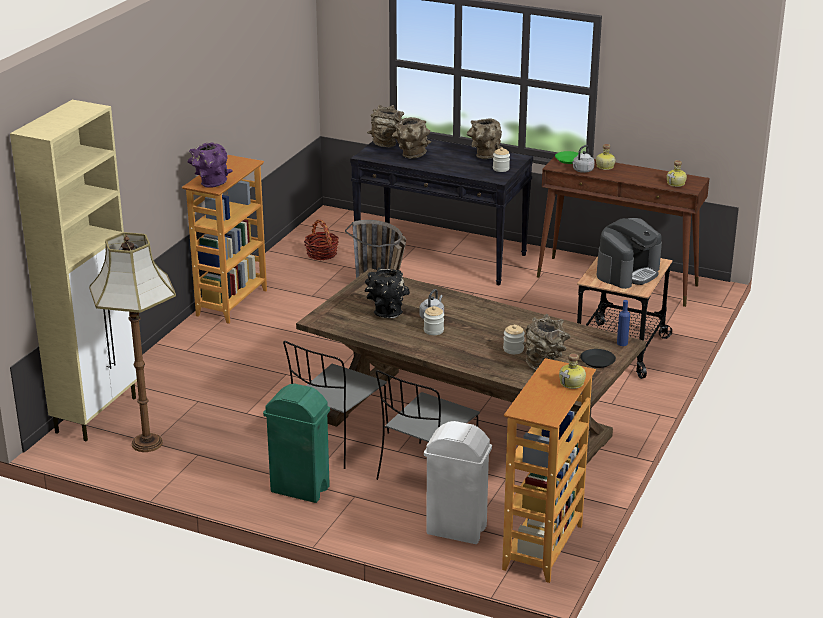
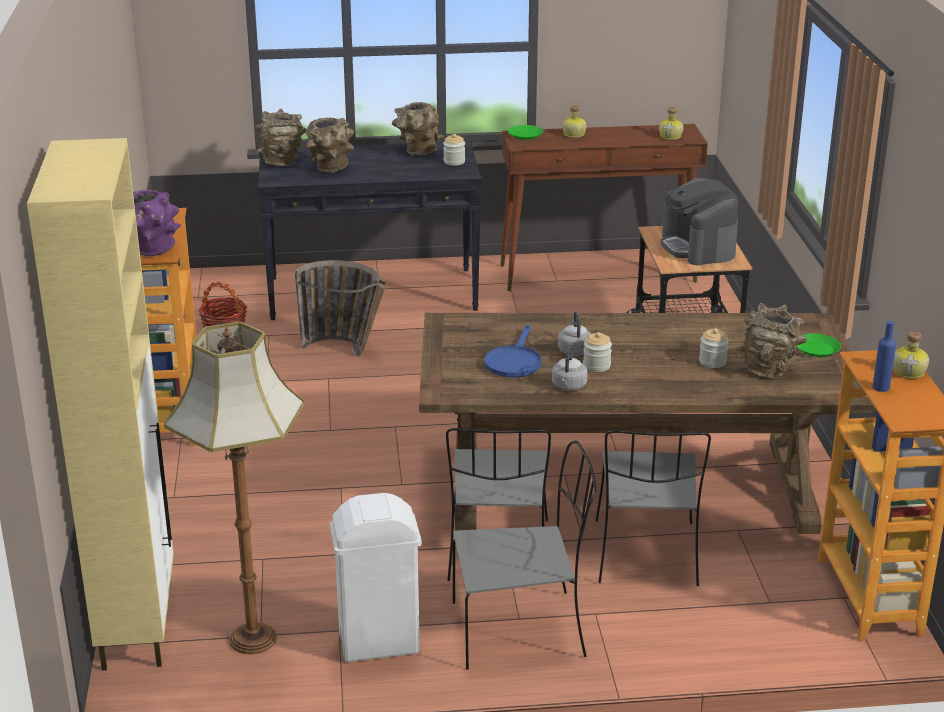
camera: 30 degrees left, 0 degrees up
green trash can [263,384,330,503] -> grey chair [453,441,597,670]
black vase [365,268,410,318] -> blue frying pan [484,324,541,378]
white trash can [424,421,492,544] -> white trash can moved to [330,493,422,662]
grey kettle [572,145,595,173] -> grey kettle moved to [552,344,588,391]
black plate [580,349,616,368] -> green plate [796,334,841,357]
coffee machine [597,218,662,289] -> coffee machine turned 150 degrees clockwise [660,178,738,265]
blue bottle [617,300,630,346] -> blue bottle moved to [872,321,896,392]

